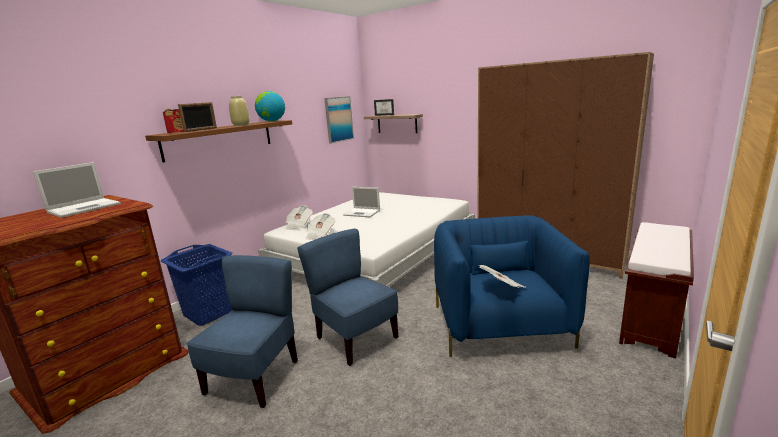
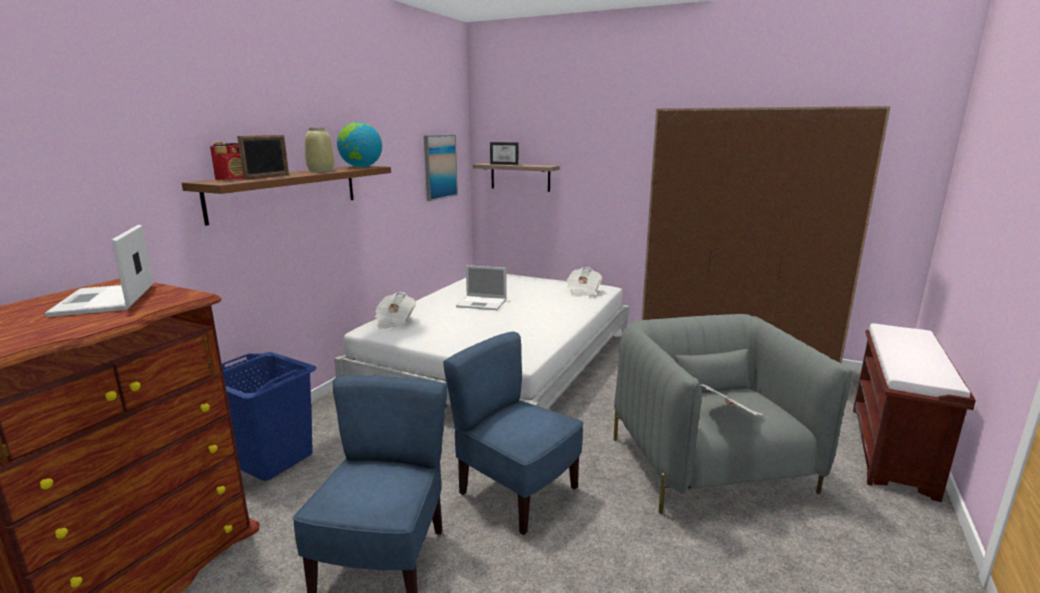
camera: 10 degrees left, 0 degrees up
laptop [33,162,121,218] -> laptop turned 135 degrees clockwise [45,225,154,317]
newspaper [306,213,335,240] -> newspaper moved to [566,267,602,297]
blue armchair [434,215,590,357] -> grey armchair [613,314,852,514]

